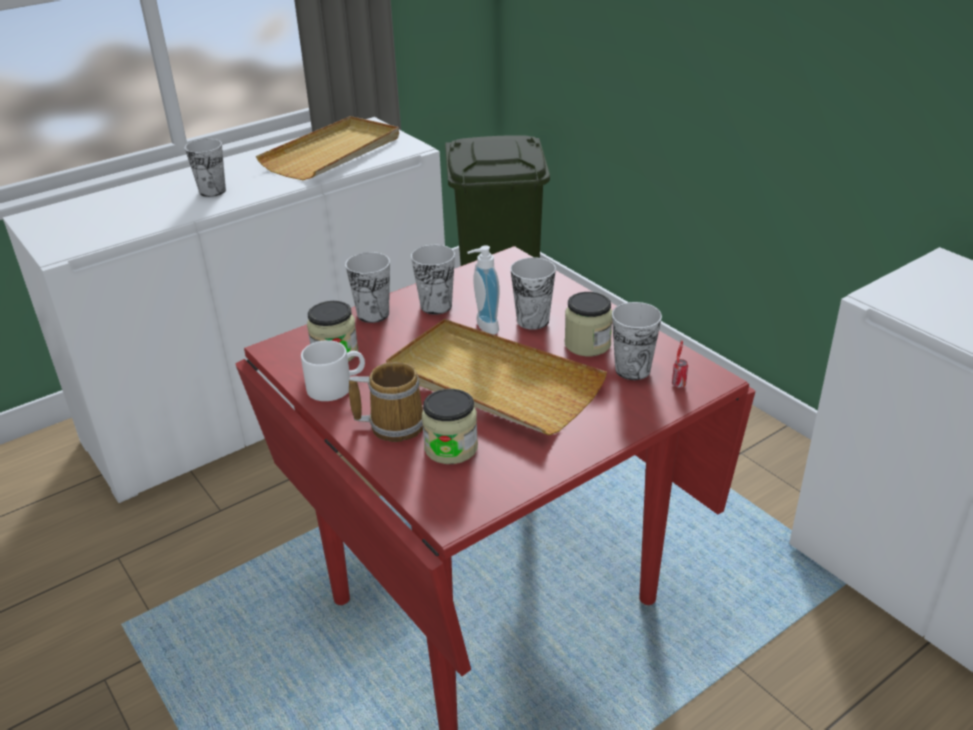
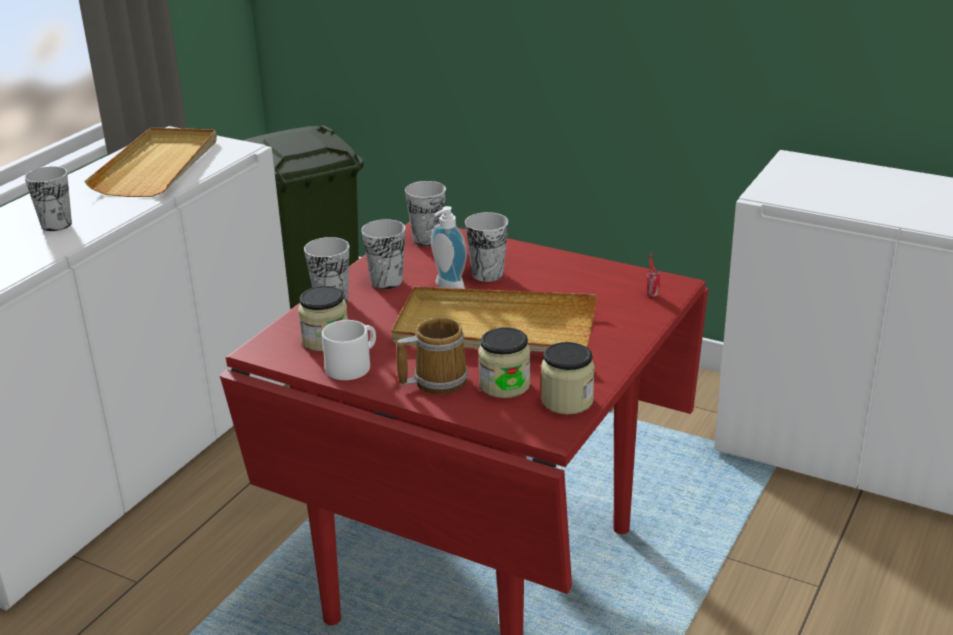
camera: 25 degrees left, 5 degrees down
jar [565,292,612,356] -> jar moved to [541,342,595,414]
cup [612,302,662,380] -> cup moved to [405,181,446,246]

